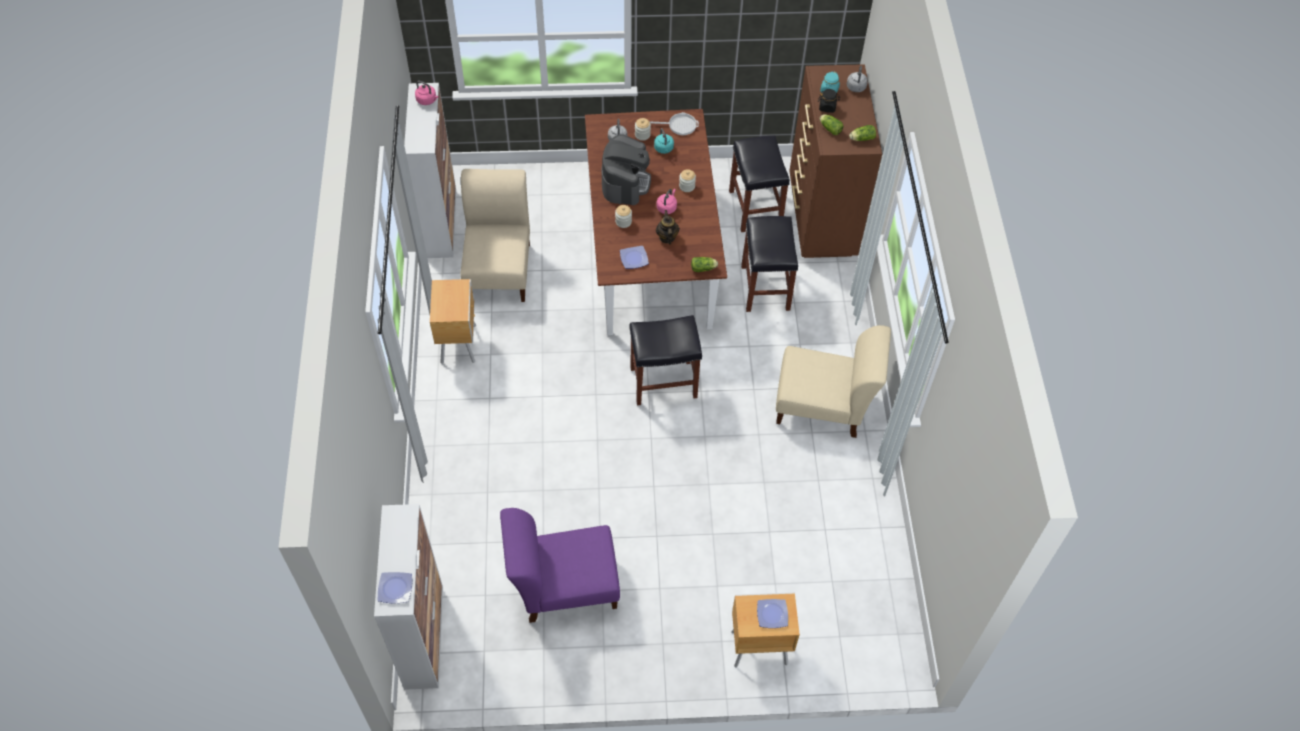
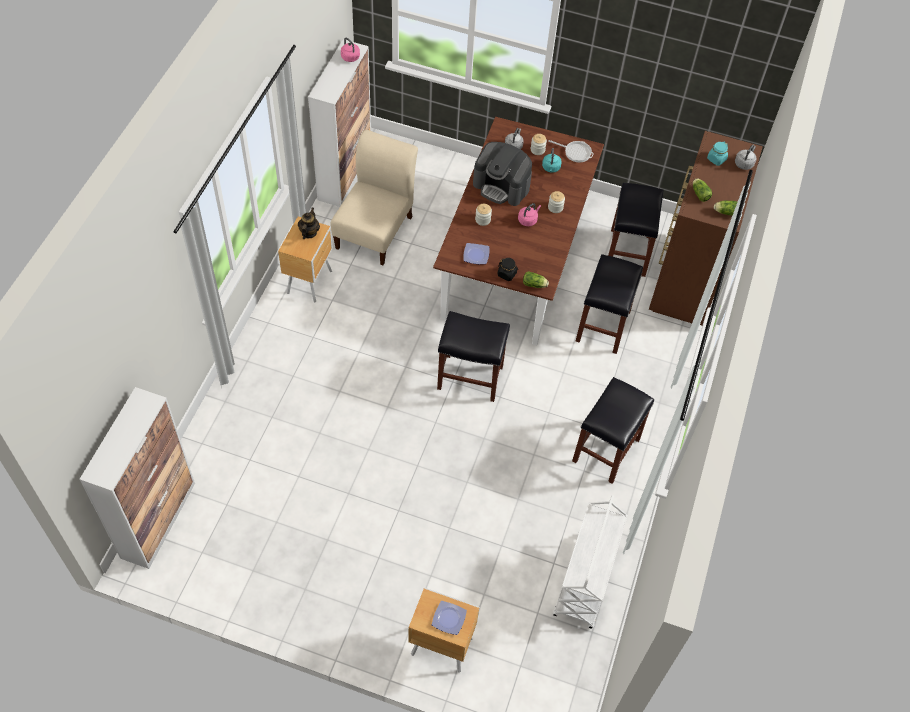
camera: 20 degrees right, 0 degrees up
plate [378,572,412,603] -> none
purple chair [500,508,620,623] -> none
coffee machine [602,134,651,205] -> coffee machine turned 90 degrees clockwise [473,142,532,206]
teapot [656,210,680,245] -> teapot moved to [298,208,320,239]
beige chair [776,325,891,438] -> black stool [572,377,654,484]
black jar [818,89,840,113] -> black jar moved to [498,258,518,281]
none -> white cart [553,495,628,629]

